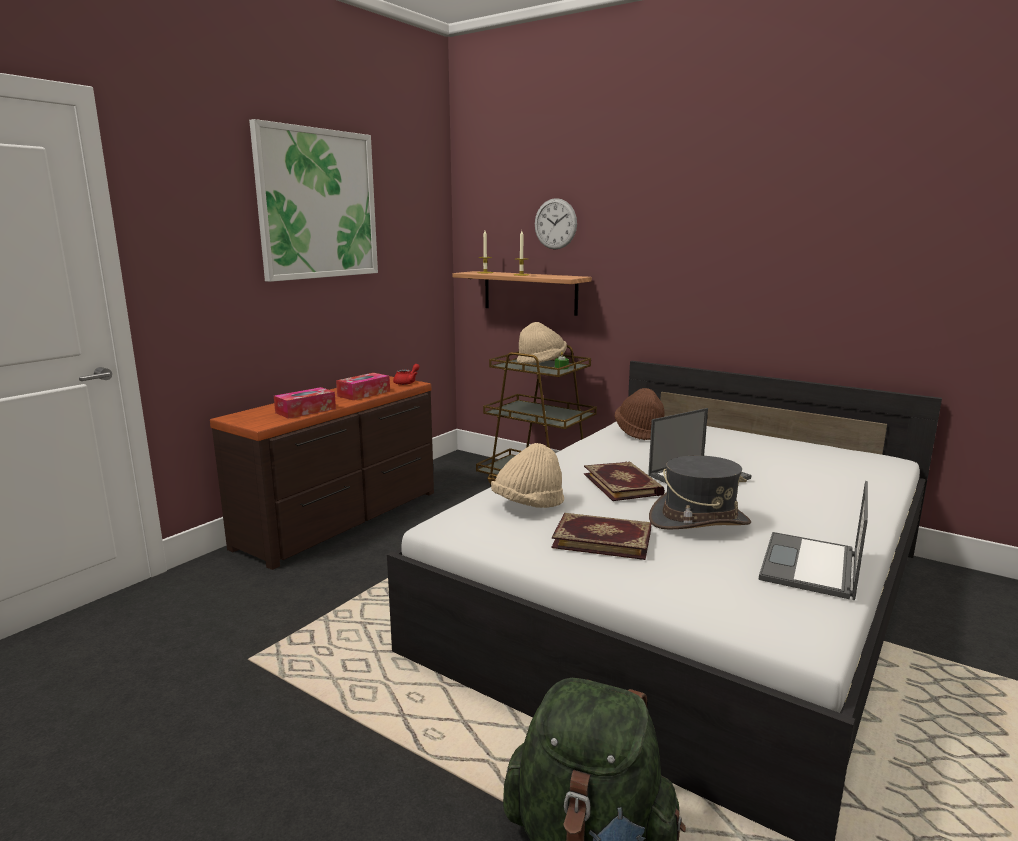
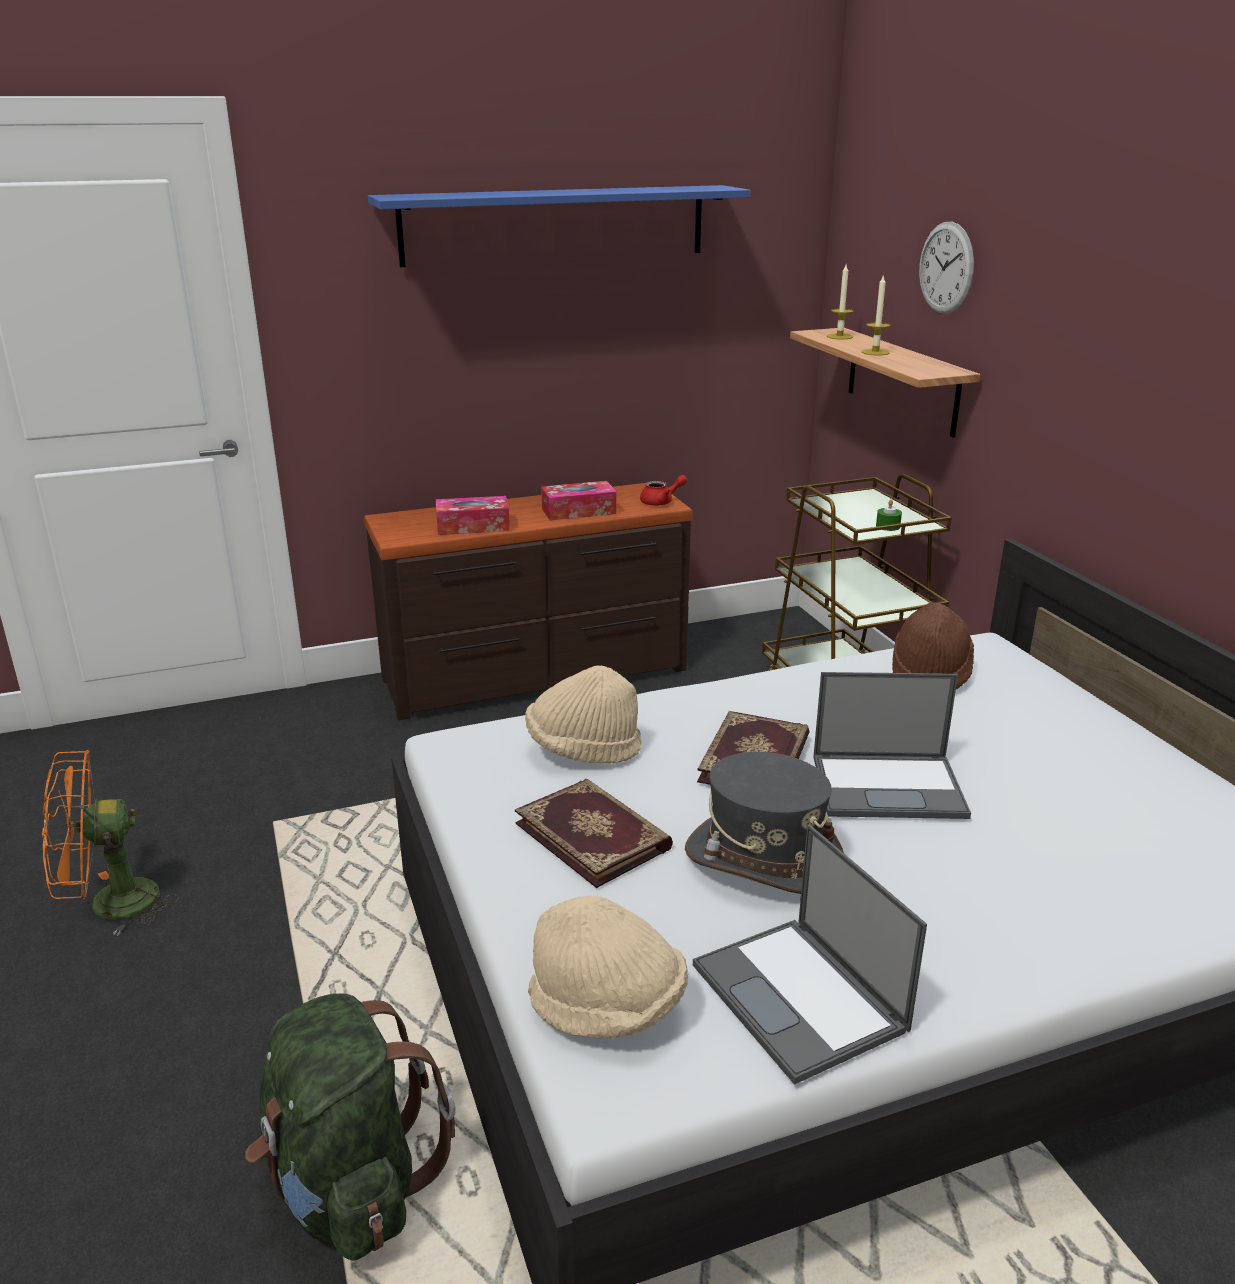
camera: 35 degrees right, 10 degrees up
picture [249,119,378,282] -> blue shelf [368,185,751,267]
beige hat [517,322,567,364] -> beige hat moved to [528,896,688,1039]
laptop [758,481,868,600] -> laptop turned 90 degrees counterclockwise [693,824,927,1085]
none -> orange fan [42,750,179,936]

